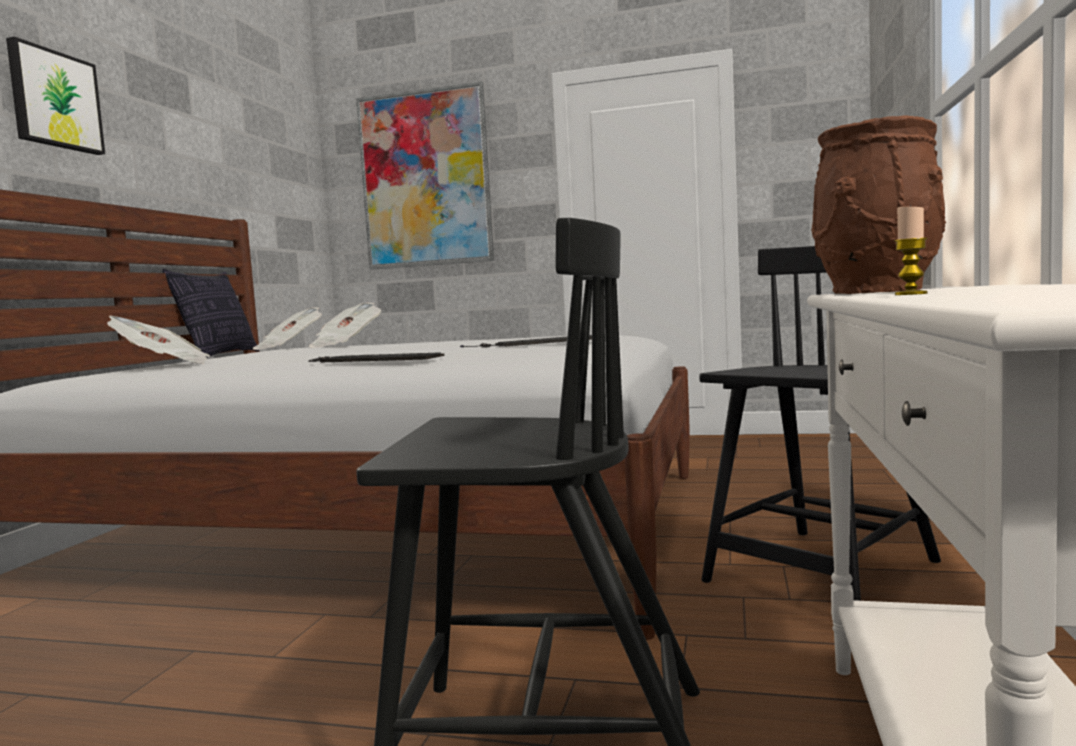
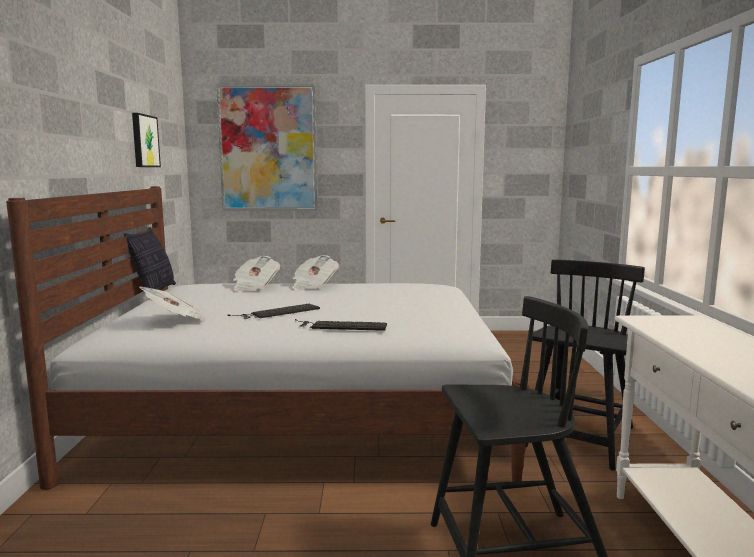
camera: 15 degrees left, 5 degrees up
picture [6,37,105,155] -> picture moved to [132,113,161,167]
newspaper [253,307,322,350] -> newspaper moved to [292,255,339,290]
keyboard [460,335,592,348] -> keyboard moved to [227,304,320,319]
brown vase [811,115,946,294] -> none
candle [894,205,928,295] -> none

